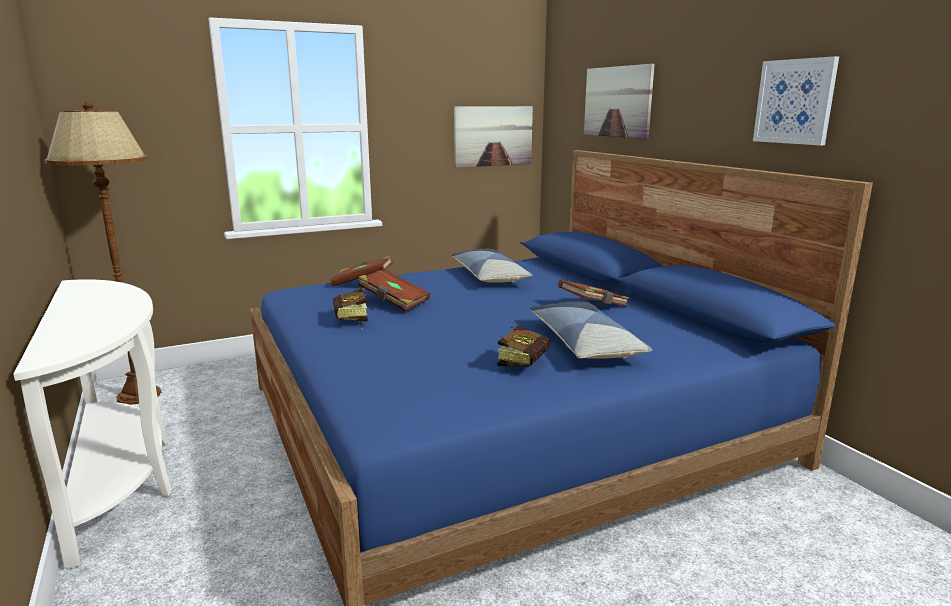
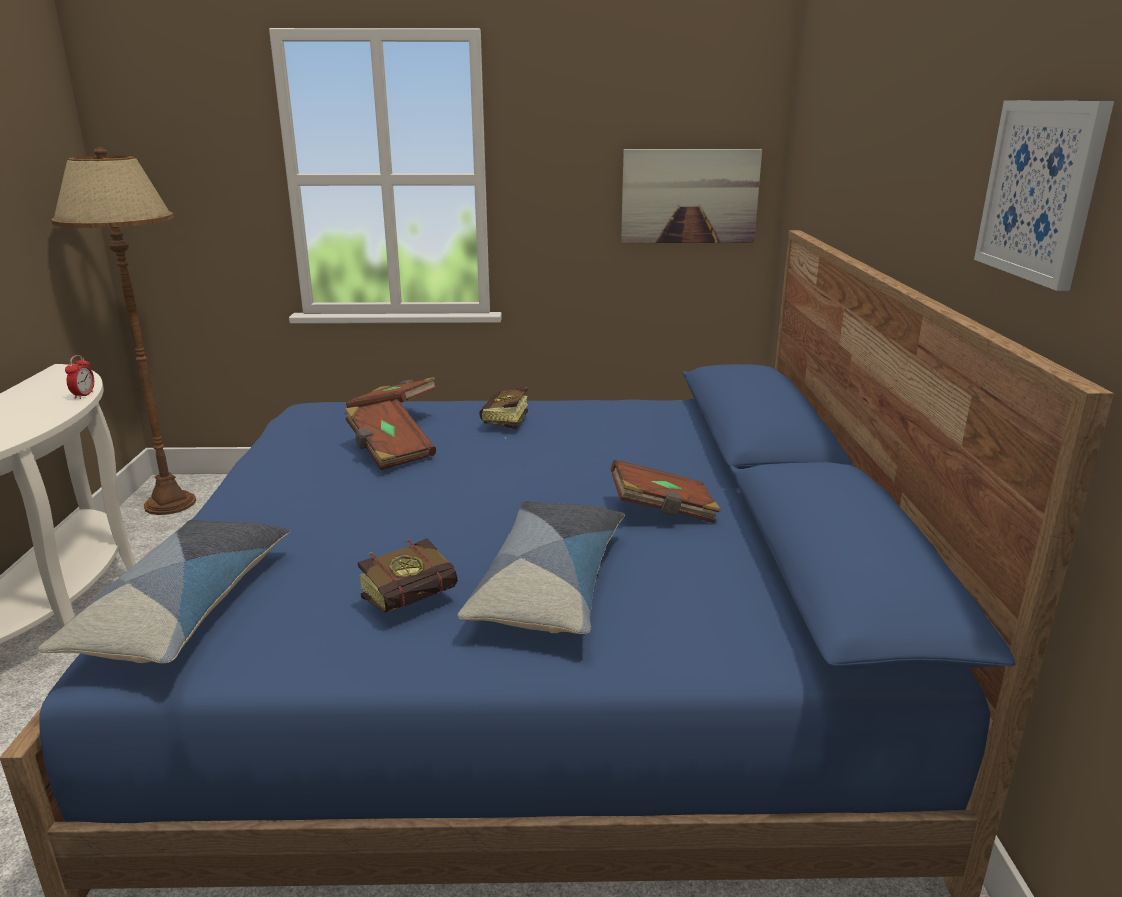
camera: 25 degrees right, 5 degrees up
book [333,288,368,330] -> book moved to [479,387,528,439]
pillow [452,249,533,283] -> pillow moved to [38,519,290,663]
picture [584,64,655,139] -> none
none -> alarm clock [65,355,94,399]

